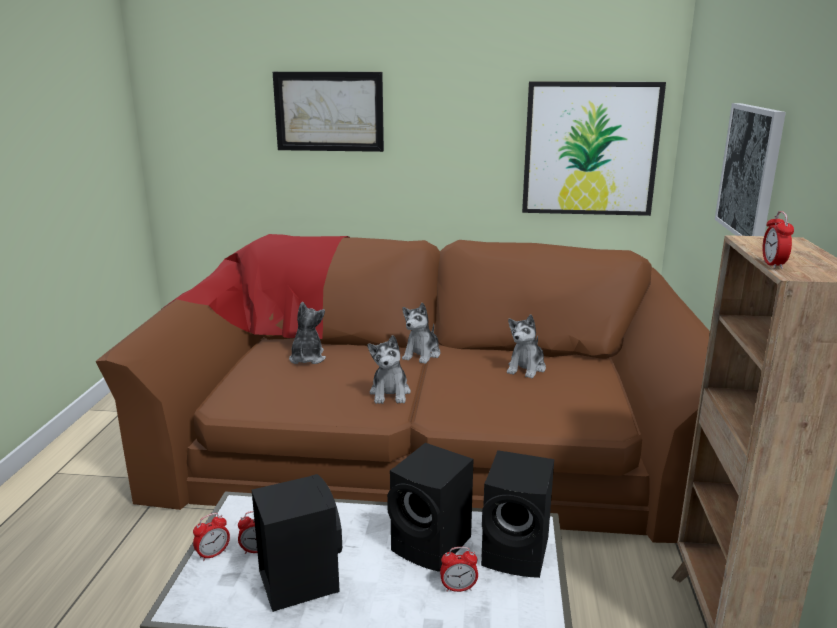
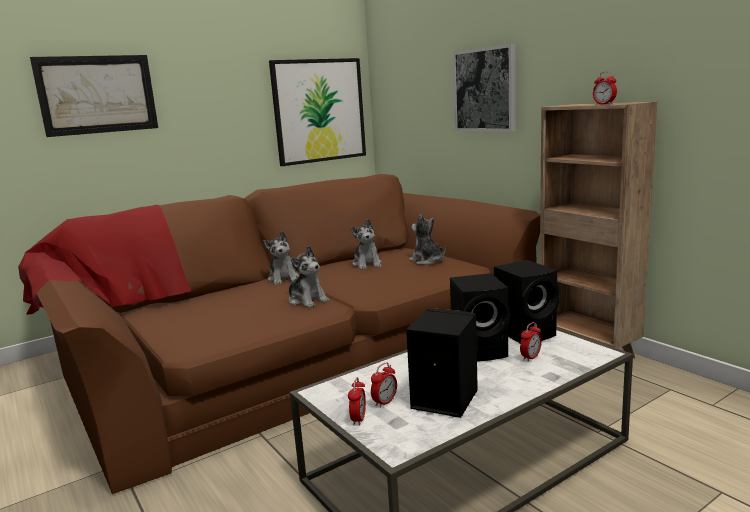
camera: 40 degrees left, 5 degrees down
plush toy [289,302,326,364] -> plush toy moved to [409,214,446,265]

